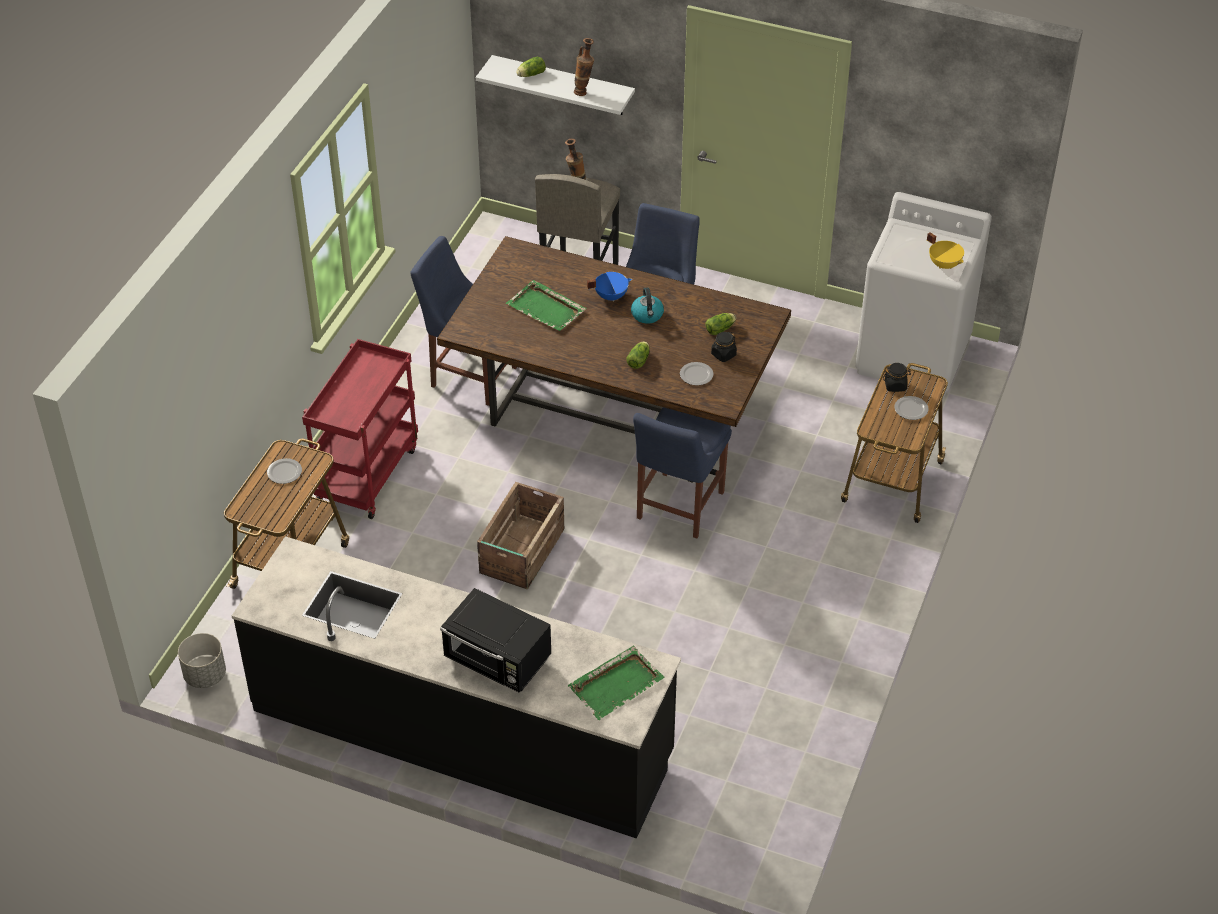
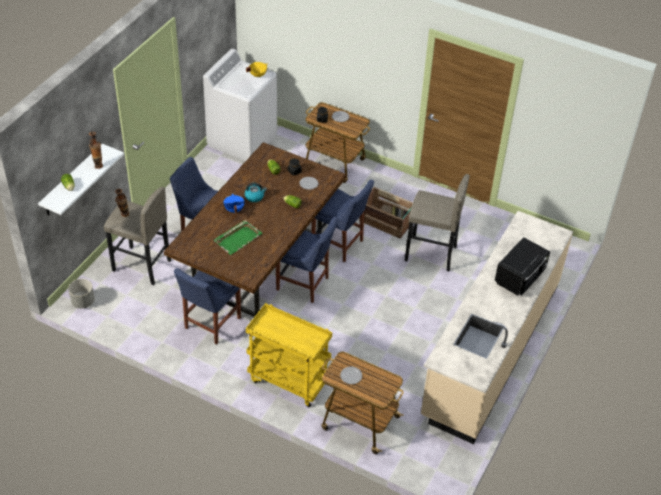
camera: 85 degrees left, 0 degrees up
grey planter [178,633,226,688] -> grey planter moved to [68,279,95,309]
black counter [232,536,681,839] -> beige counter [421,211,573,444]
red cart [302,339,418,519] -> yellow cart [246,303,332,407]
crate [477,482,564,590] -> crate moved to [359,187,413,239]
green tray [568,646,665,720] -> none
none -> blue chair [276,217,339,303]
none -> grey stool [405,174,470,271]

